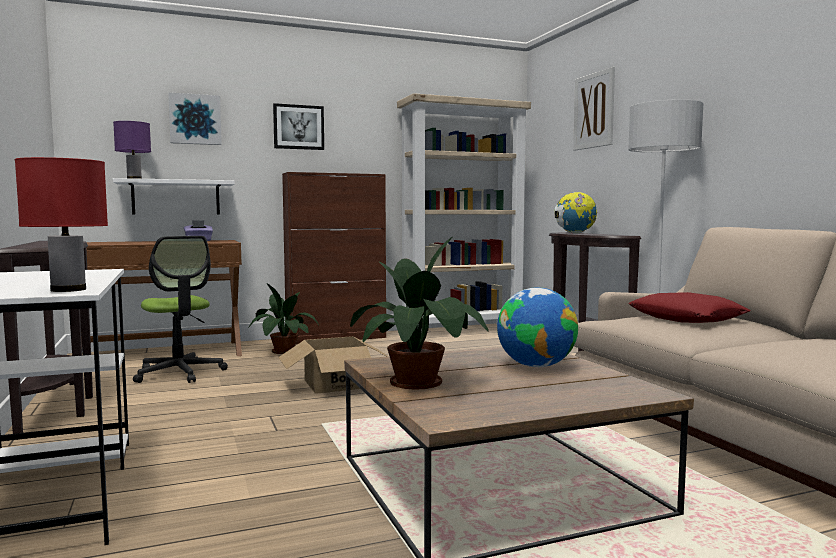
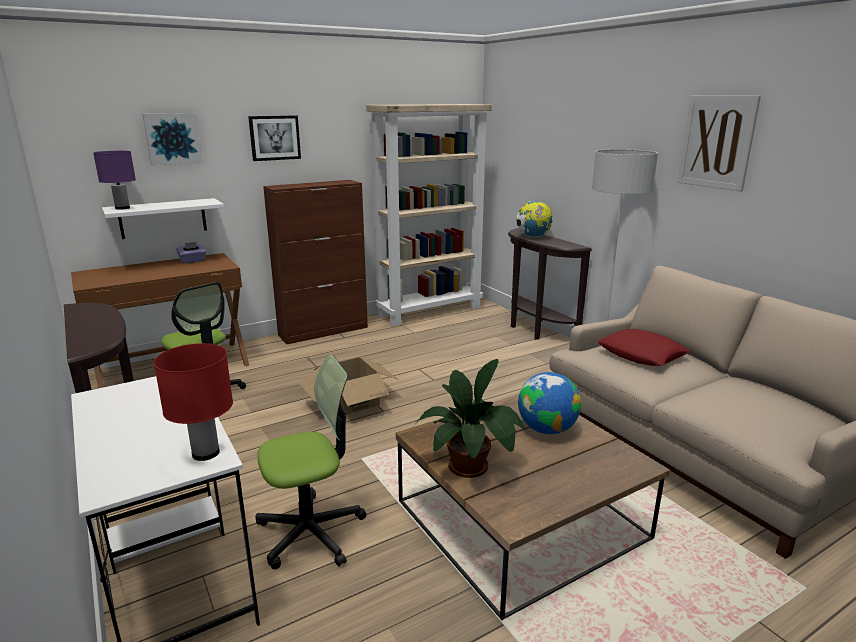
camera: 10 degrees left, 15 degrees up
potted plant [248,283,319,354] -> none
picture [573,67,615,151] -> picture moved to [678,95,761,191]
none -> office chair [255,355,366,570]

